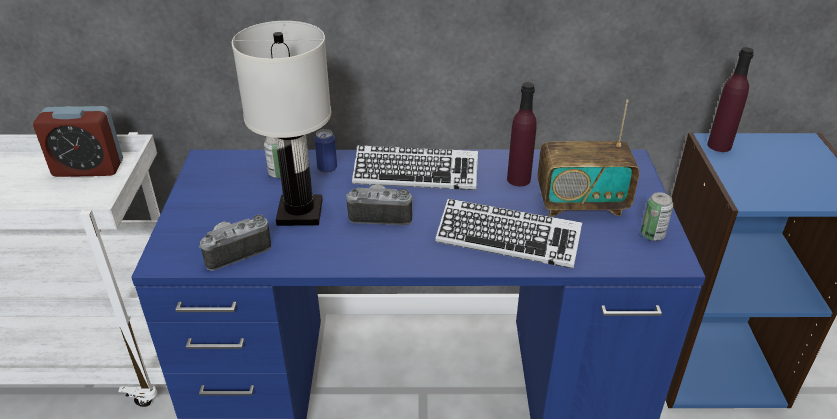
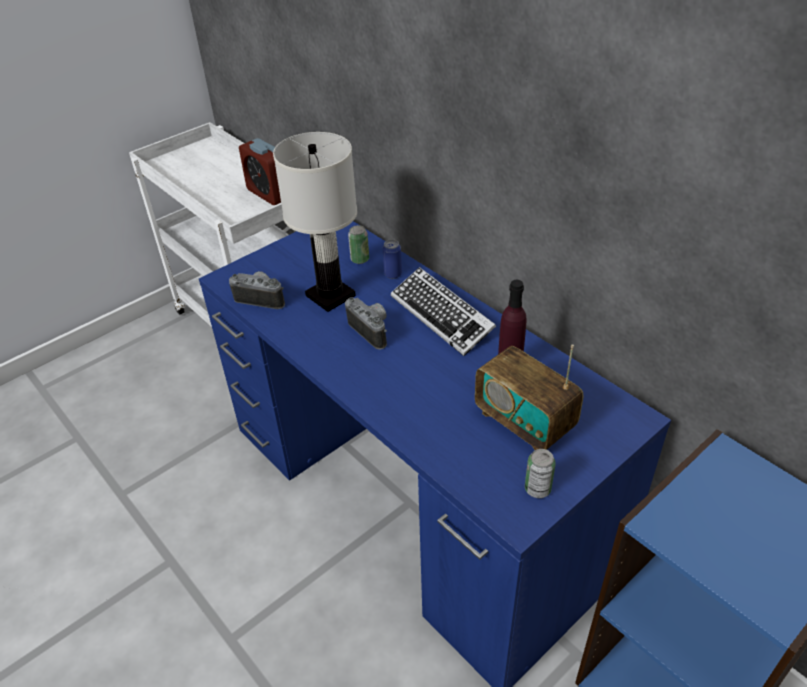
camera: 50 degrees right, 5 degrees up
keyboard [435,199,582,269] -> none
purple bottle [707,47,754,152] -> none

